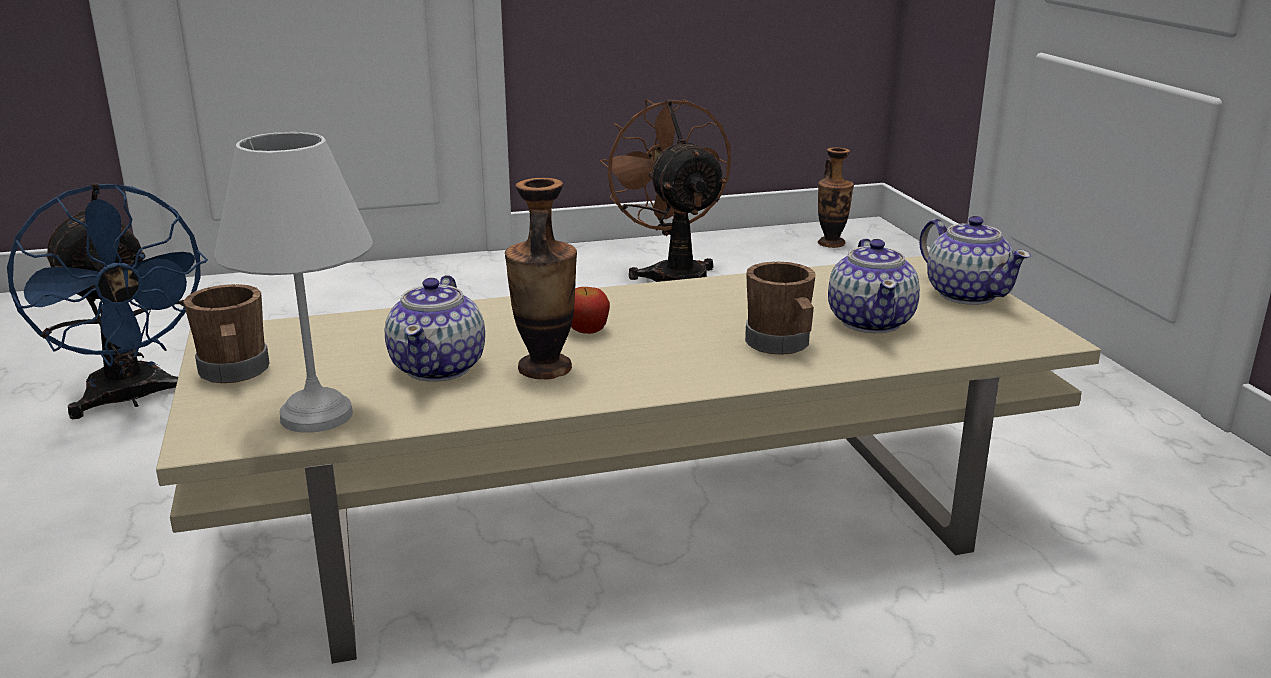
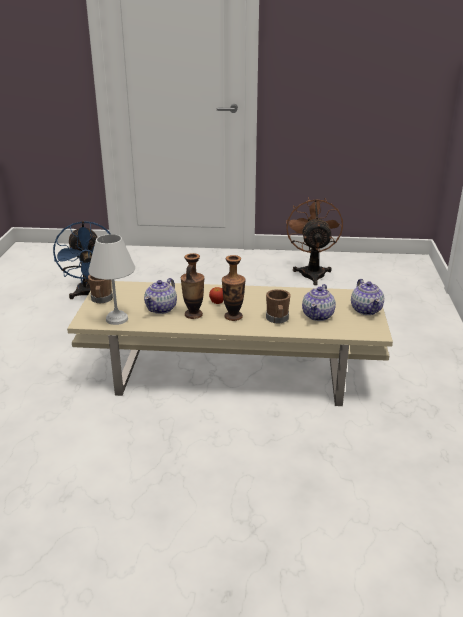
camera: 20 degrees right, 5 degrees up
vase [818,147,854,248] -> vase moved to [222,255,246,321]

